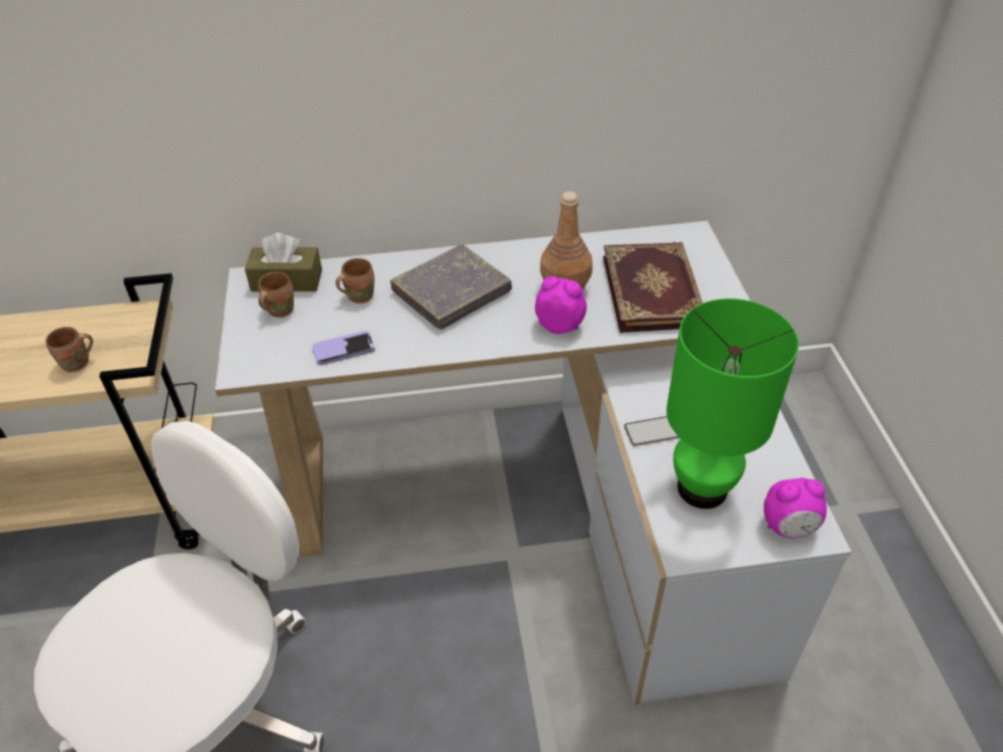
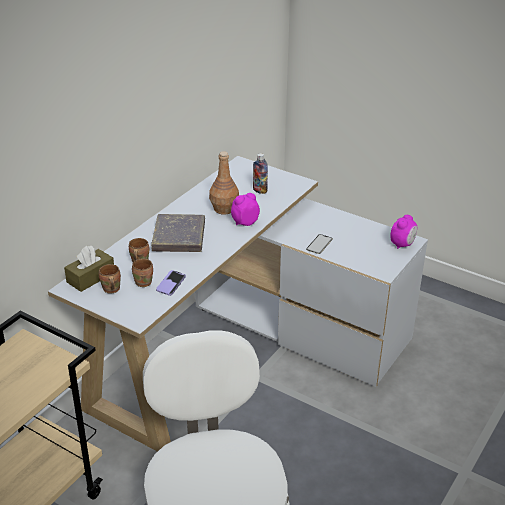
camera: 50 degrees left, 10 degrees down
brown mug [46,327,93,372] -> brown mug moved to [132,258,153,287]
book [603,242,703,333] -> bottle [253,153,268,194]
green table lamp [666,299,799,509] -> none

